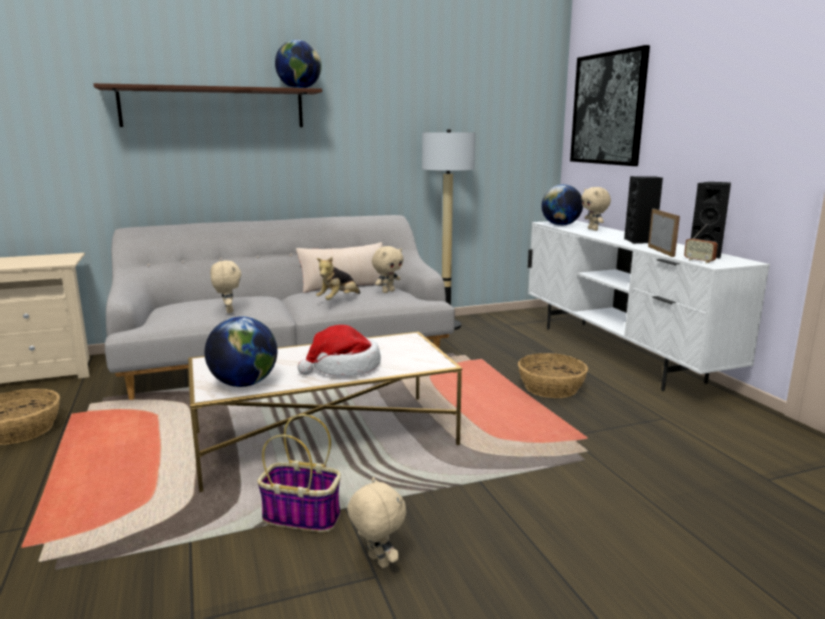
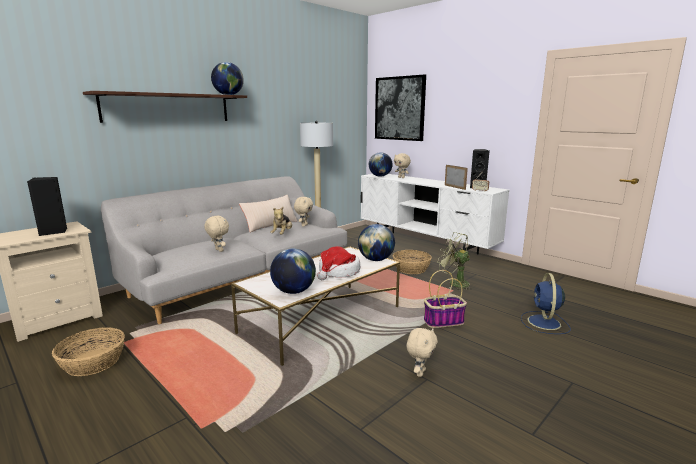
camera: 25 degrees left, 0 degrees up
basket [257,414,341,532] -> basket moved to [424,270,467,328]
beige plush toy [347,477,406,568] -> beige plush toy turned 90 degrees clockwise [406,328,437,377]
black speaker [624,176,663,244] -> black speaker moved to [27,177,67,236]
none -> globe [358,224,395,261]
none -> green fan [438,232,472,290]
none -> blue fan [521,273,571,334]

